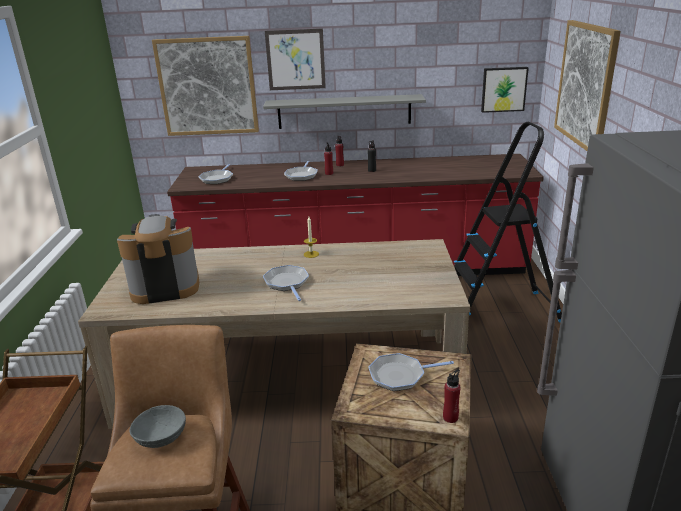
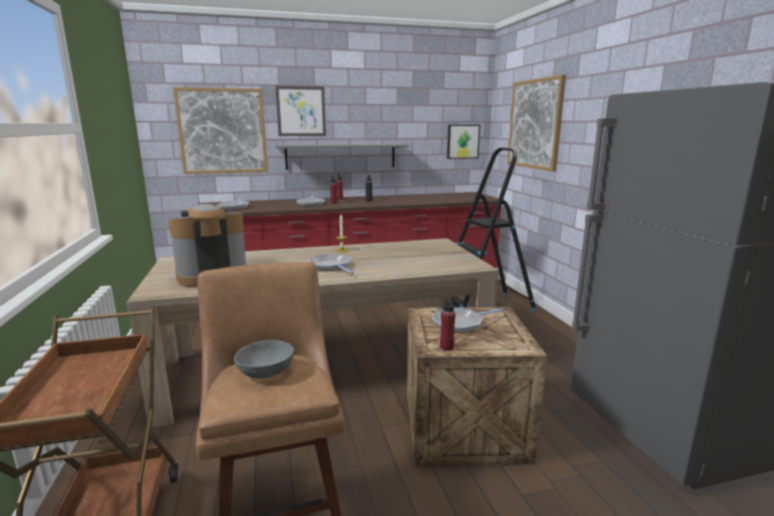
camera: 15 degrees left, 10 degrees down
red bottle [443,369,461,423] -> red bottle moved to [440,297,456,351]

